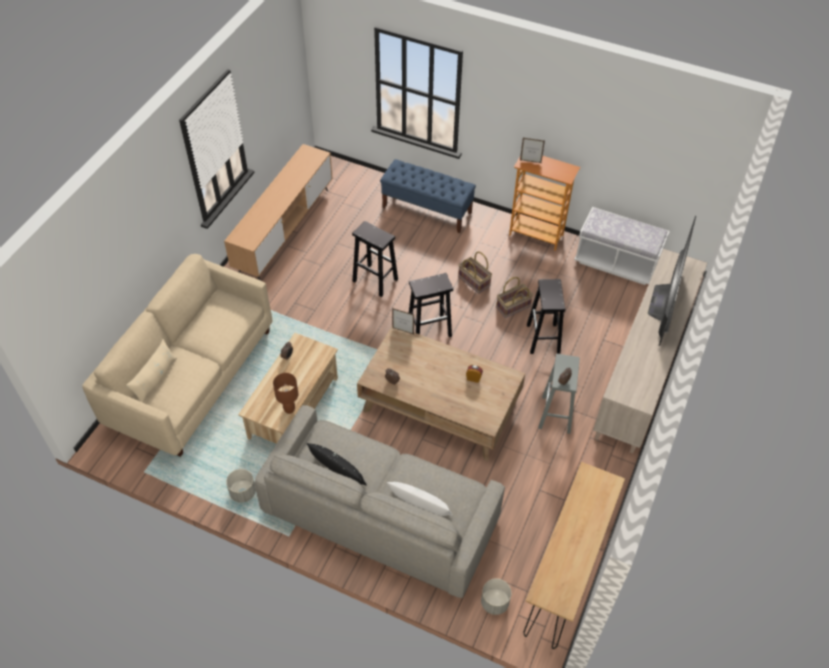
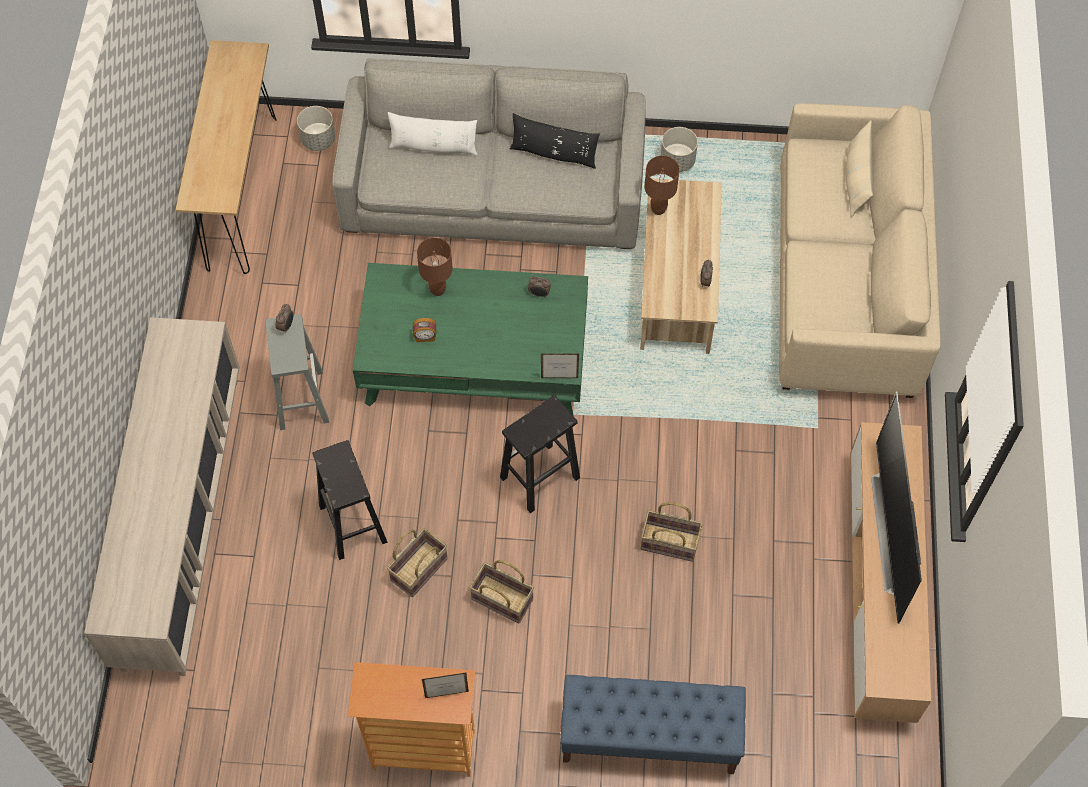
camera: 160 degrees right, 10 degrees up
black stool [352,221,398,297] -> basket [641,502,703,562]
brown coffee table [357,327,525,461] -> green coffee table [353,263,588,416]
white bench [574,207,670,285] -> none
television [648,216,696,346] -> television moved to [871,392,922,624]
none -> brown table lamp [417,238,453,296]

